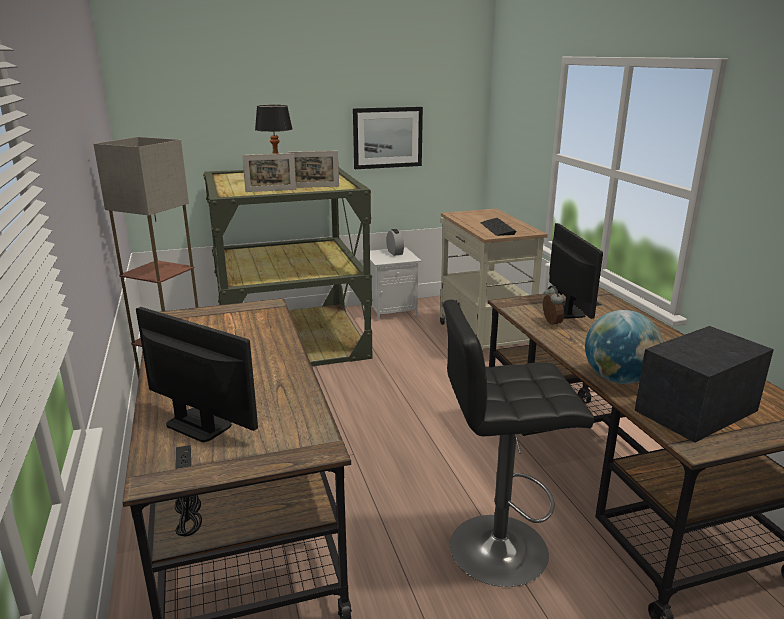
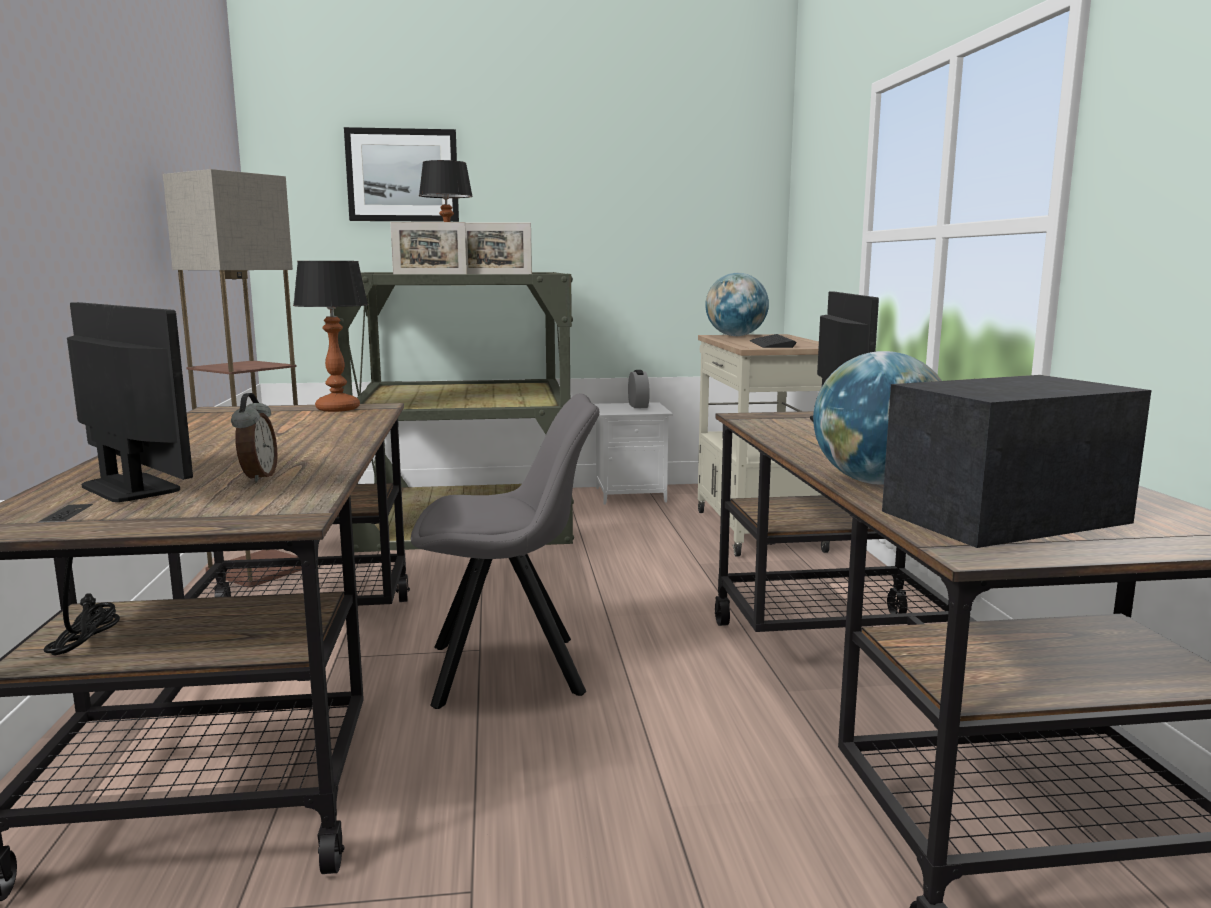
camera: 10 degrees right, 10 degrees down
picture [353,107,423,169] -> picture moved to [344,127,459,222]
black stool [443,299,595,587] -> none
alarm clock [543,285,564,327] -> alarm clock moved to [231,393,277,482]
none -> table lamp [293,261,368,412]
none -> grey chair [411,393,599,709]
none -> globe [705,273,769,336]

